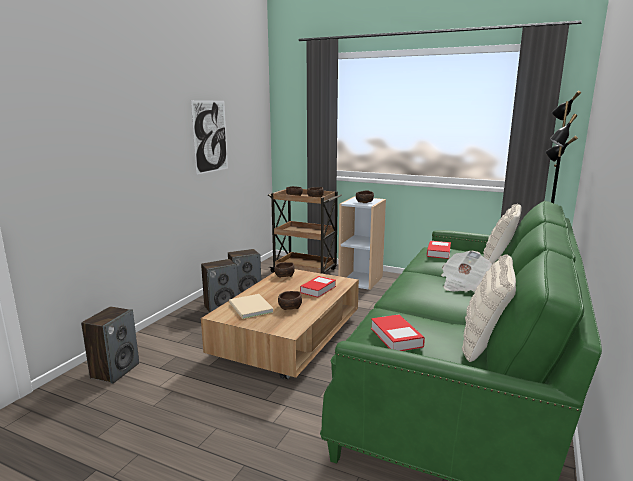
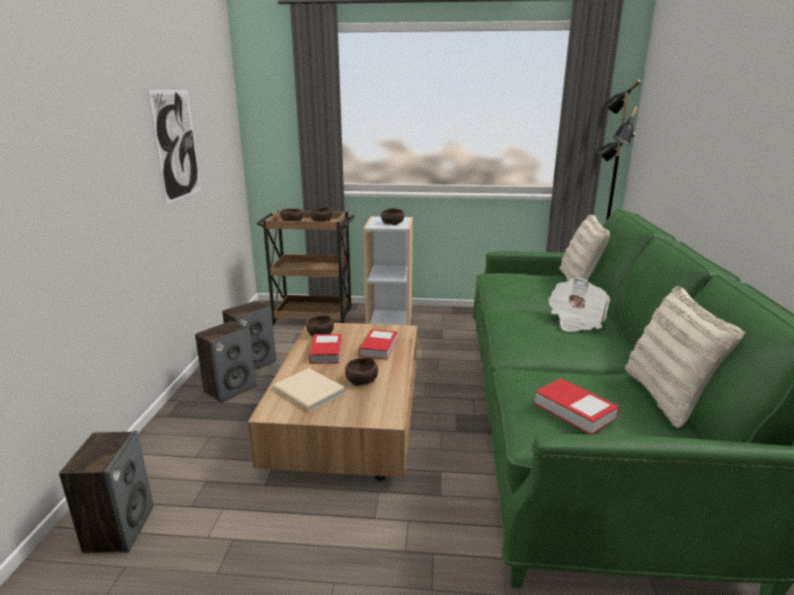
camera: 20 degrees left, 5 degrees up
book [427,241,451,259] -> book moved to [309,334,342,364]

